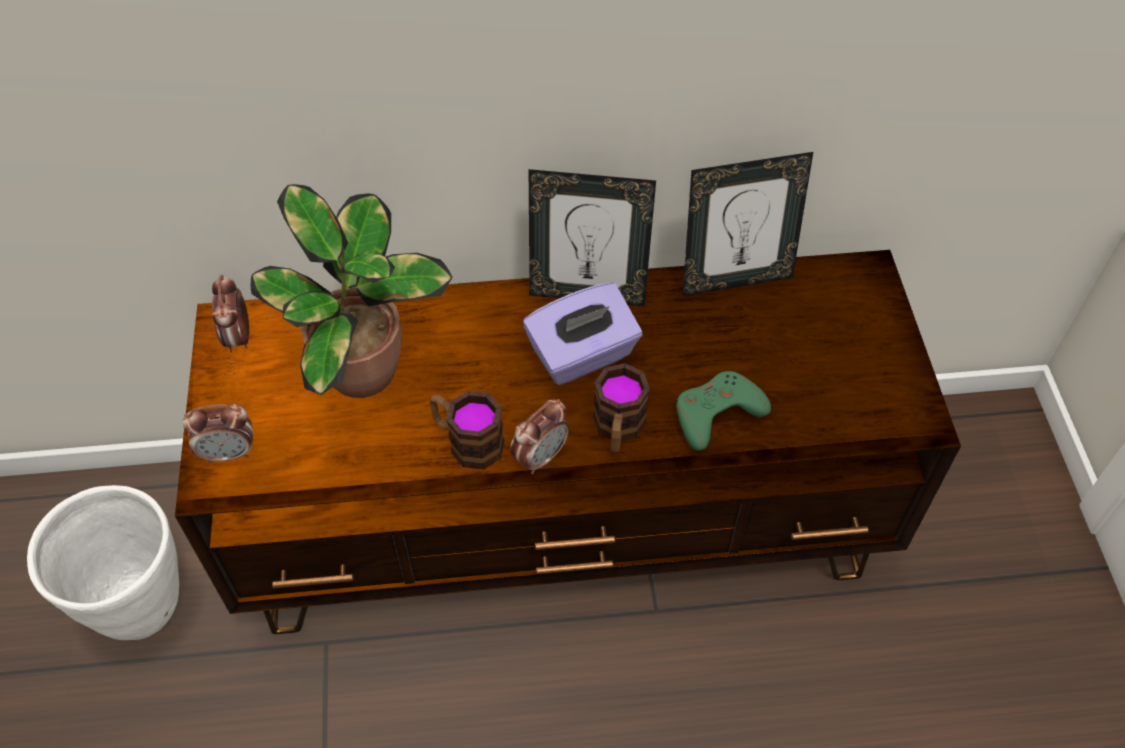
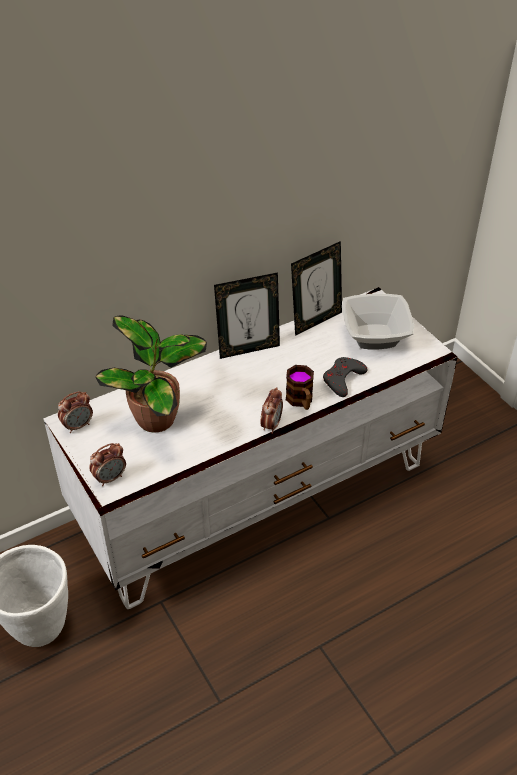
camera: 25 degrees left, 10 degrees down
brown tv stand [175,250,961,634] -> white tv stand [43,287,458,609]
alarm clock [212,275,249,352] -> alarm clock turned 90 degrees counterclockwise [58,391,93,433]
mug [429,391,504,470] -> none
purple tissue box [523,282,642,385] -> none
green game controller [676,371,771,451] -> grey game controller [323,357,368,397]
none -> bowl [342,294,414,349]

